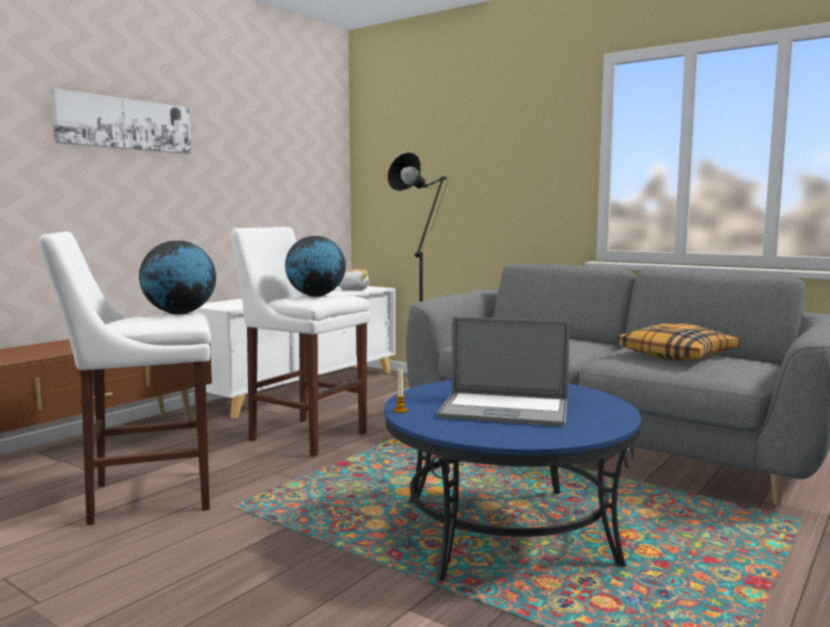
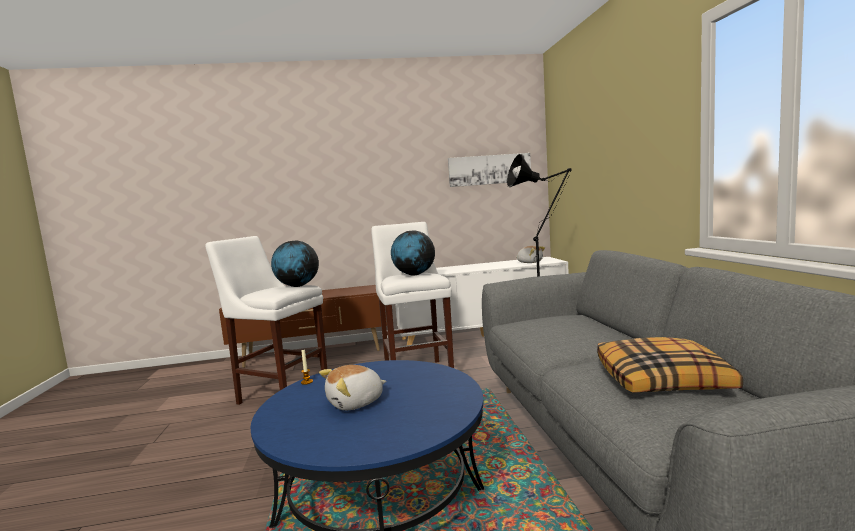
camera: 45 degrees right, 0 degrees up
picture [51,88,191,154] -> picture moved to [448,153,531,187]
laptop [437,317,570,427] -> plush toy [319,365,386,410]

